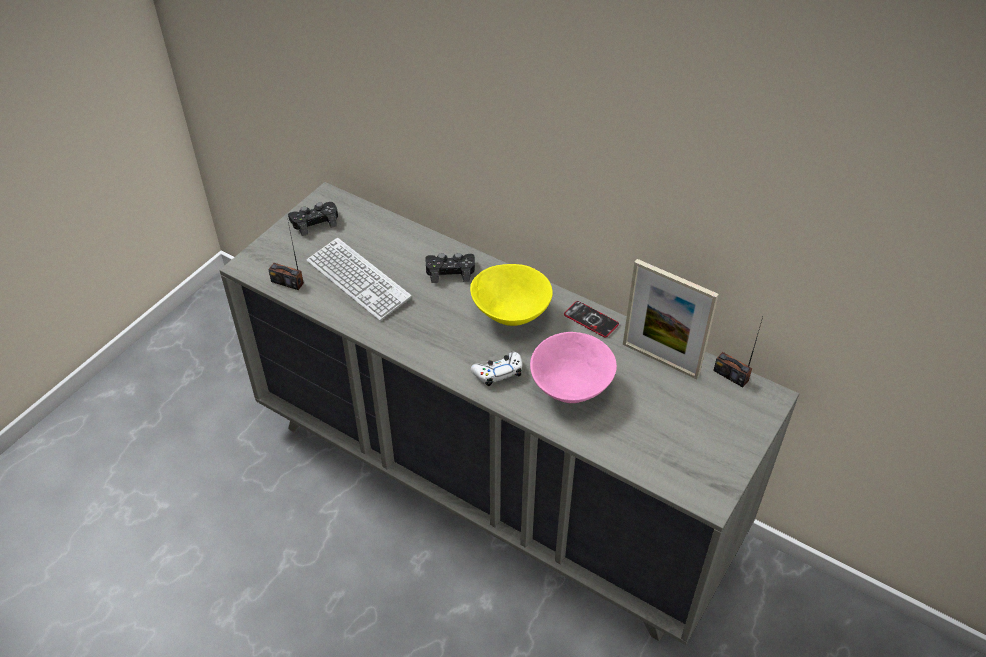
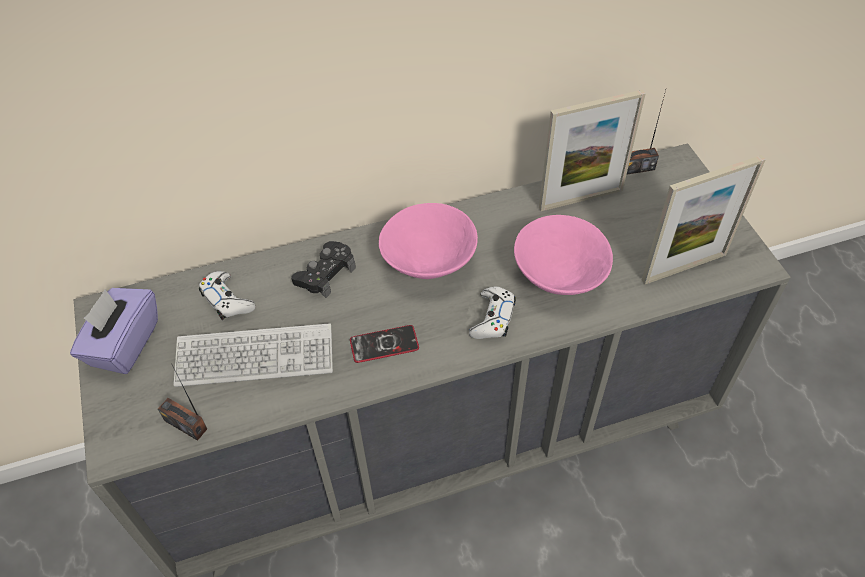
camera: 50 degrees left, 5 degrees up
radio [268,222,304,290] -> radio turned 60 degrees clockwise [158,363,207,441]
black game controller [288,202,338,236] -> purple tissue box [70,288,158,374]
yellow bowl [470,264,553,326] -> pink bowl [379,203,478,279]
phone [564,301,619,338] -> phone moved to [350,325,419,363]
none -> white game controller [199,271,256,320]
none -> picture frame [642,155,766,284]

